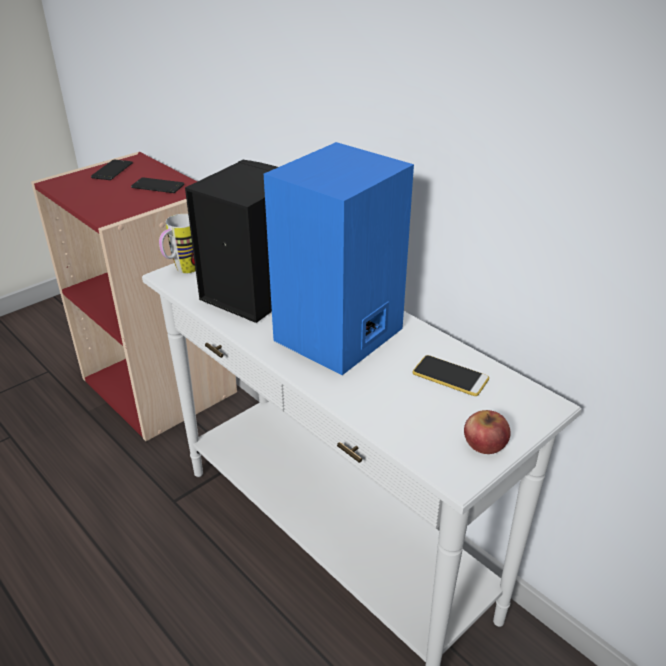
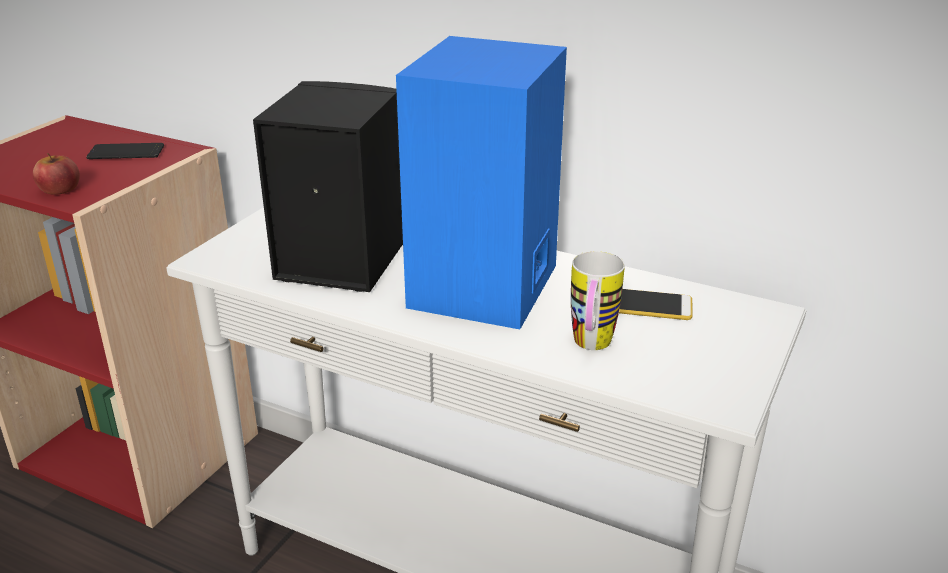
camera: 20 degrees left, 5 degrees down
phone [91,160,133,180] -> none
mug [159,214,196,273] -> mug moved to [571,251,625,350]
apple [464,410,511,454] -> apple moved to [33,153,80,195]

